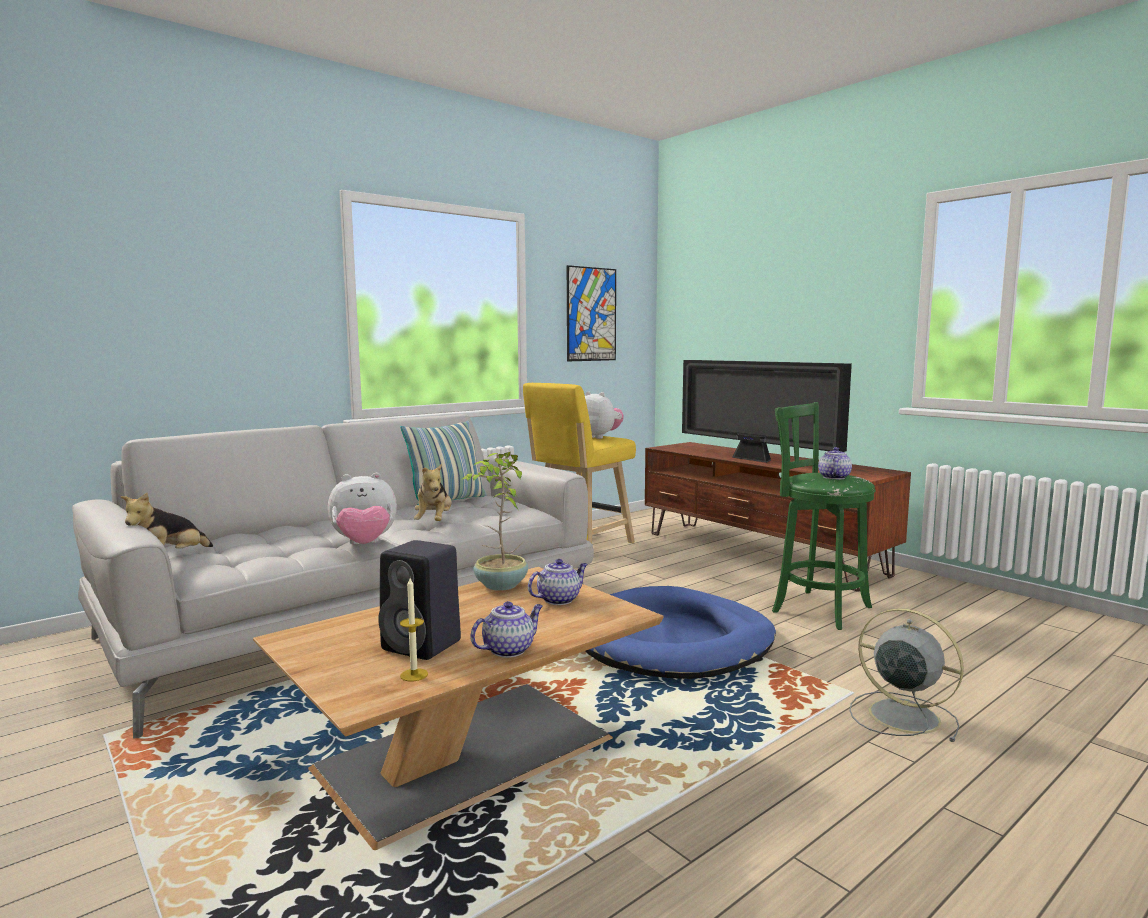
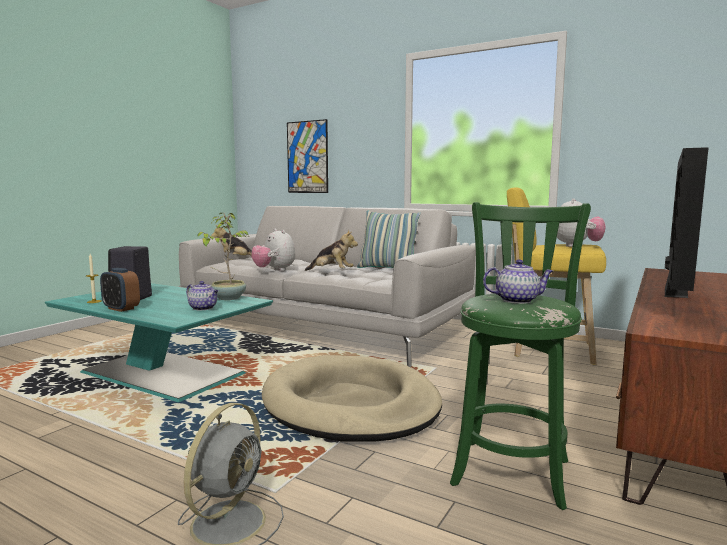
camera: 70 degrees right, 0 degrees up
brown coffee table [253,567,664,850] -> turquoise coffee table [45,283,273,402]
plush toy [414,464,452,521] -> plush toy turned 135 degrees counterclockwise [305,230,358,271]
teapot [470,601,543,658] -> alarm clock [100,268,140,312]
picture [567,265,616,361] -> picture moved to [287,119,328,193]
blue dog bed [585,586,776,679] -> beige dog bed [262,355,442,442]

